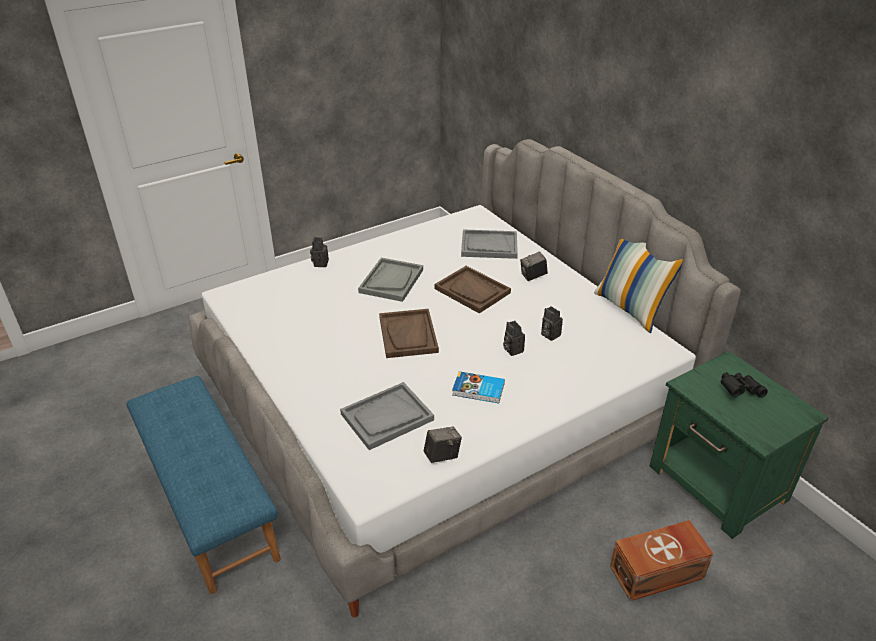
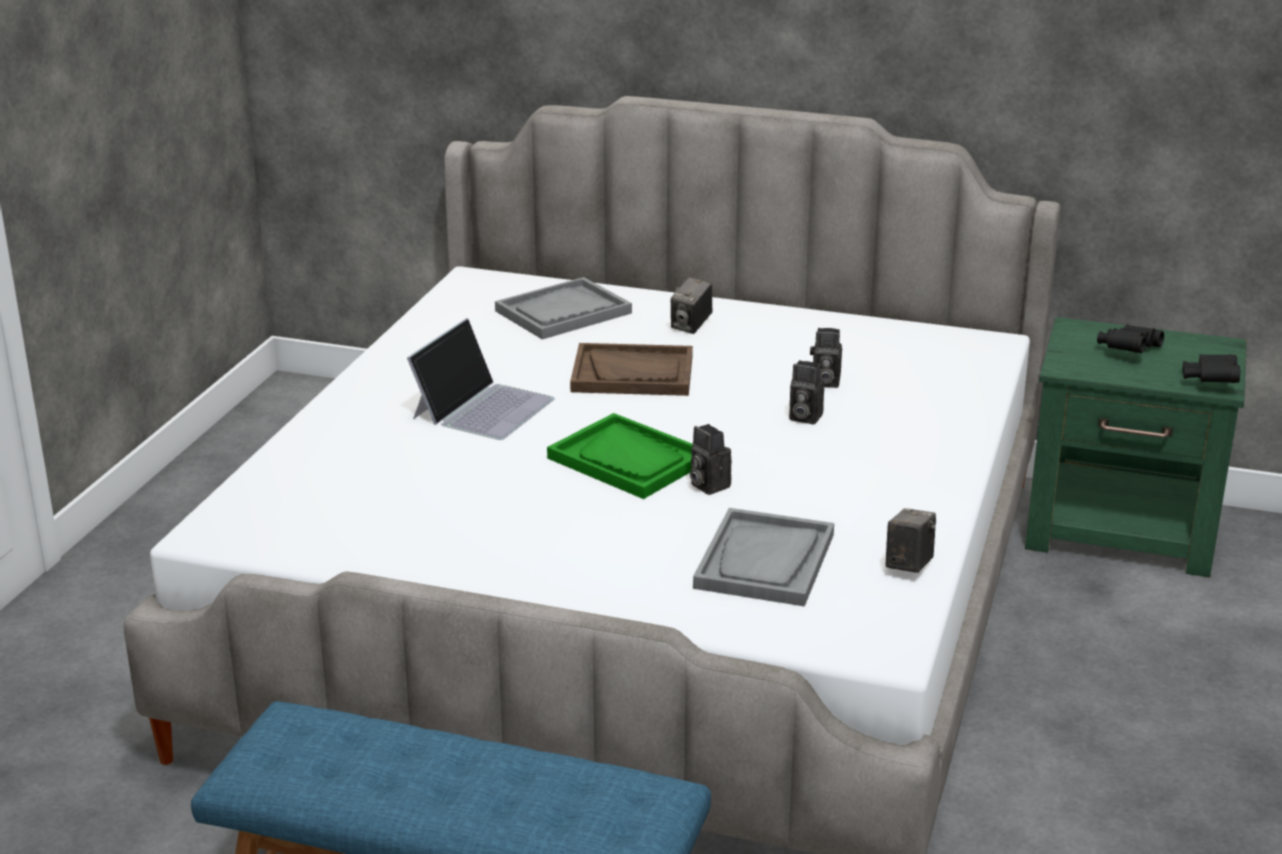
camera: 40 degrees left, 10 degrees down
camera [310,236,329,267] -> camera moved to [690,424,732,495]
grey tray [358,258,423,302] -> laptop [407,318,555,440]
brown tray [379,309,439,358] -> green tray [547,413,692,499]
book [452,371,505,403] -> none
pillow [594,239,683,333] -> none
brown storage box [610,520,714,601] -> none
none -> black binoculars [1183,354,1240,383]

